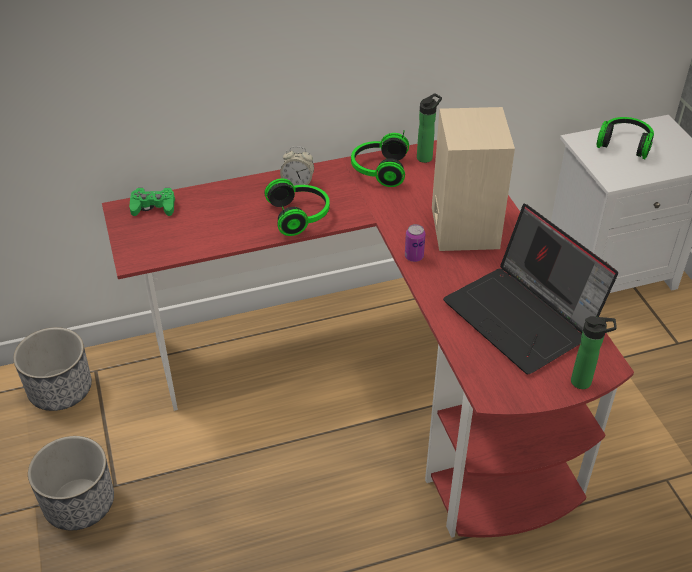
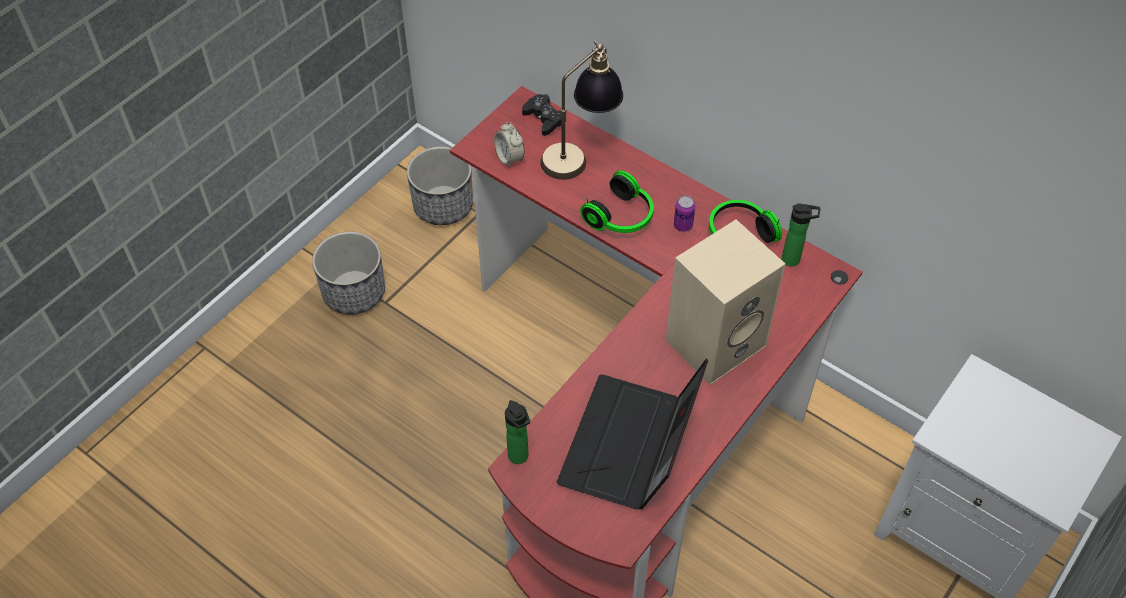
camera: 55 degrees right, 10 degrees up
green game controller [129,188,175,216] -> black game controller [522,94,566,136]
alarm clock [280,146,314,186] -> alarm clock moved to [494,122,525,168]
can [405,224,425,262] -> can moved to [674,196,696,232]
bottle [571,316,617,389] -> bottle moved to [505,400,530,464]
headphones [596,117,654,159] -> none
none -> table lamp [540,41,623,180]

